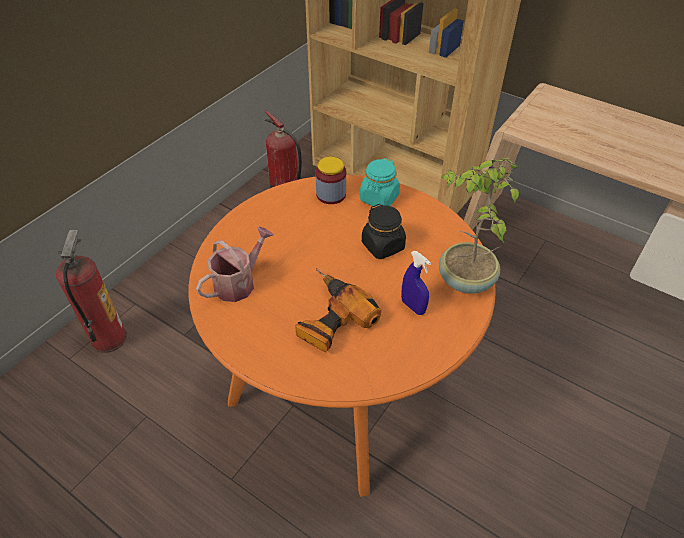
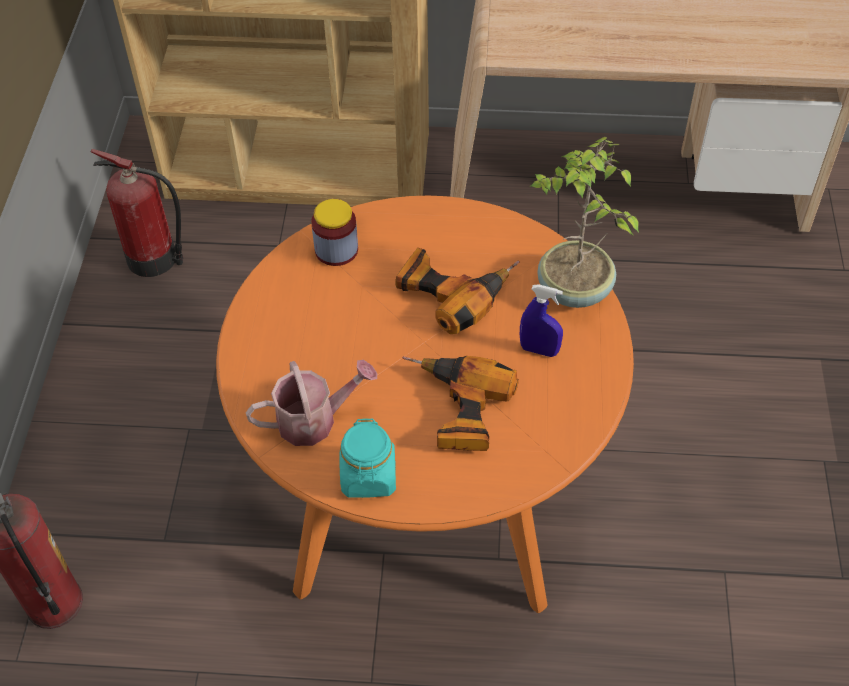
camera: 30 degrees left, 5 degrees up
watering can [196,227,274,302] -> watering can turned 60 degrees clockwise [246,360,377,446]
turquoise jar [360,158,400,206] -> turquoise jar moved to [339,418,396,498]
black jar [362,204,406,259] -> power drill [395,248,520,334]

